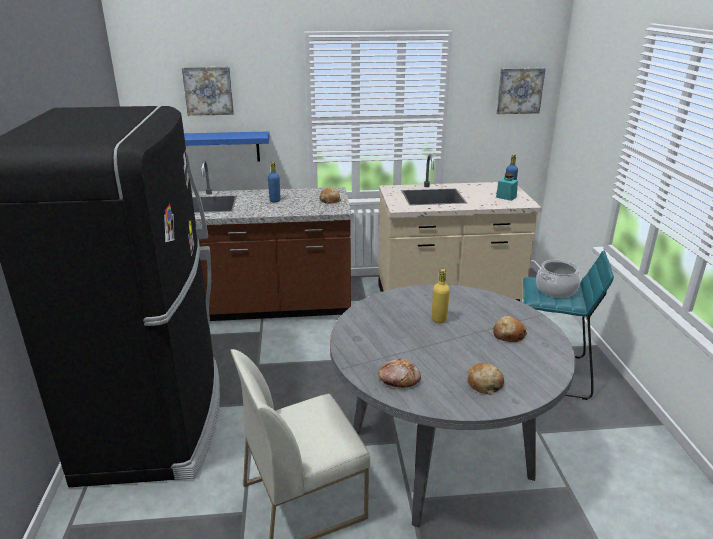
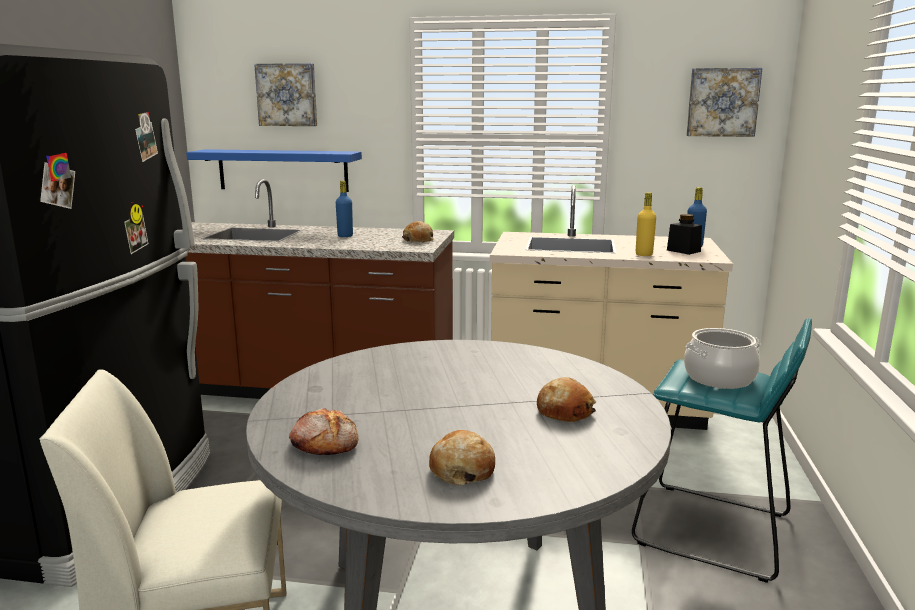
camera: 15 degrees right, 10 degrees down
yellow bottle [432,269,450,323] -> yellow bottle moved to [636,192,656,256]
turquoise jar [496,173,518,201] -> black jar [667,214,702,255]

